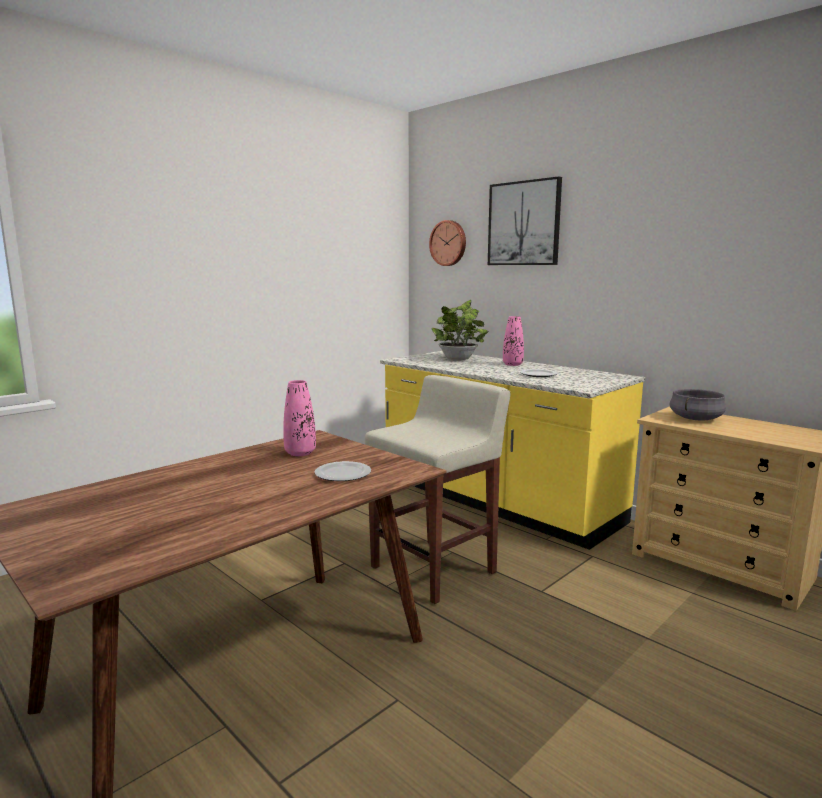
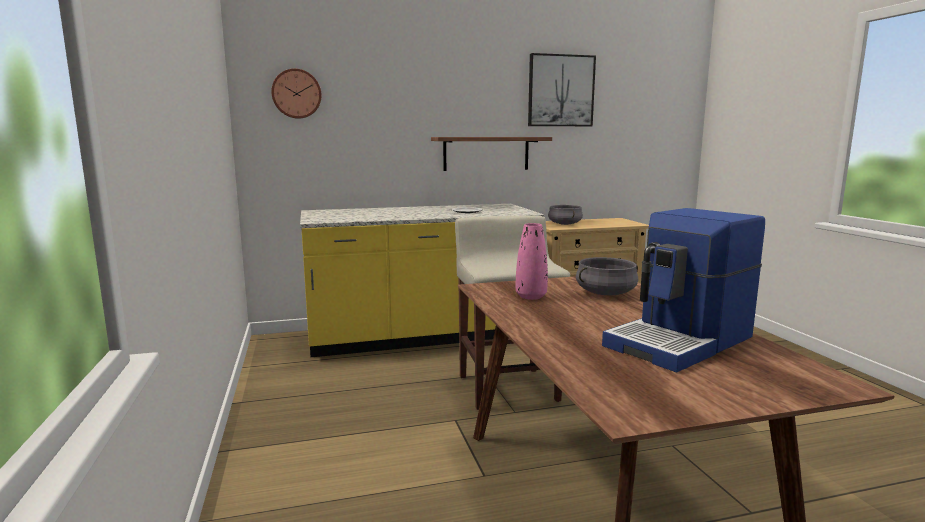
camera: 60 degrees left, 0 degrees up
plate [315,461,371,481] -> grey cooking pot [576,257,638,295]
potted plant [432,300,489,361] -> none
picture [488,176,562,265] -> picture moved to [528,53,596,126]
pink vase [503,316,524,366] -> none
none -> shelf [431,137,552,171]
none -> coffee machine [602,208,765,372]

